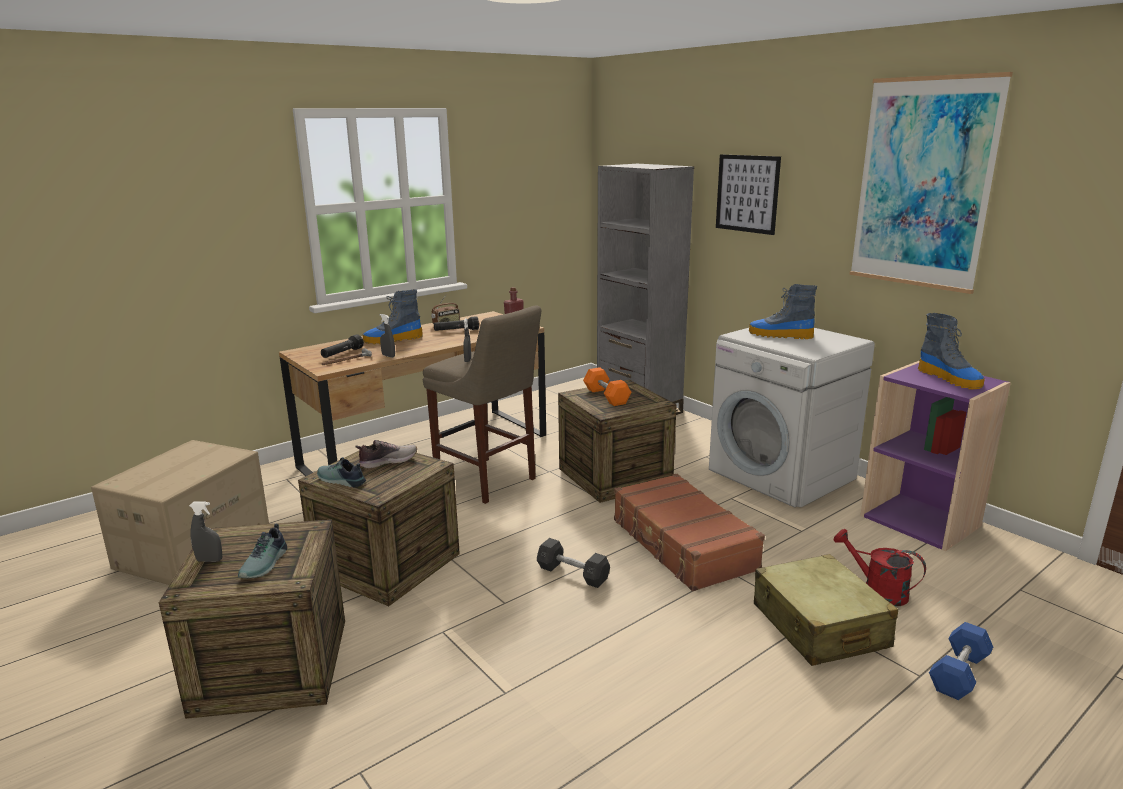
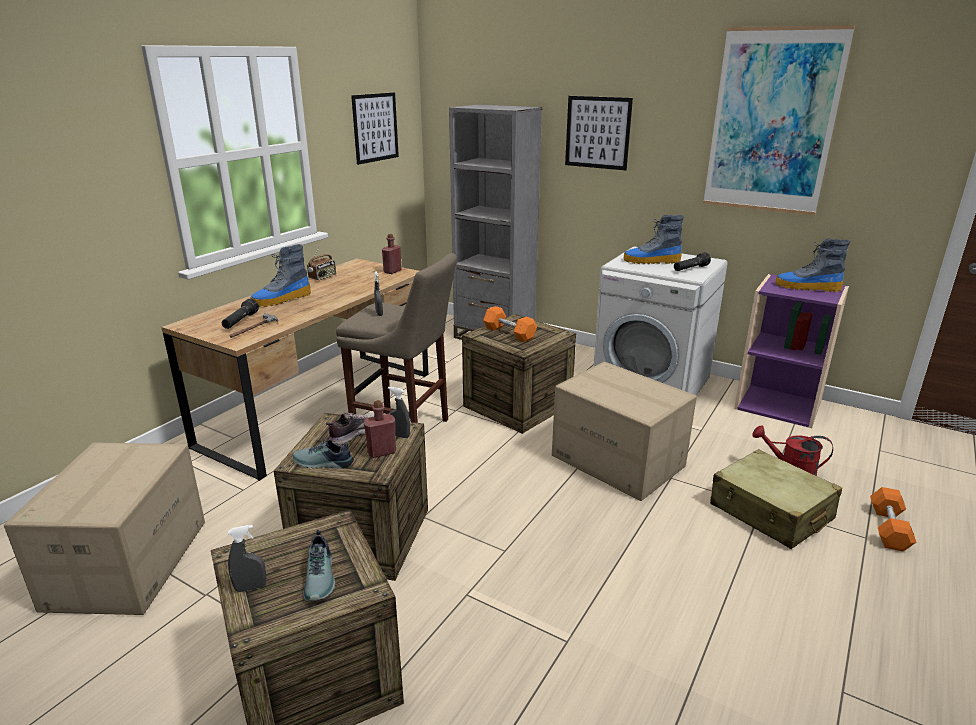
camera: 20 degrees left, 5 degrees up
grey spray bottle [380,314,395,358] -> grey spray bottle moved to [388,387,410,438]
black flashlight [434,316,479,331] -> black flashlight moved to [674,252,711,271]
grey dumbbell [537,538,610,588] -> none
brown suitcase [614,474,765,591] -> cardboard box [552,362,697,501]
boot [918,313,985,389] -> boot turned 150 degrees clockwise [775,239,850,292]
blue dumbbell [929,622,993,700] -> orange dumbbell [870,487,917,552]
none -> picture [351,92,399,165]
none -> red bottle [363,400,396,458]

